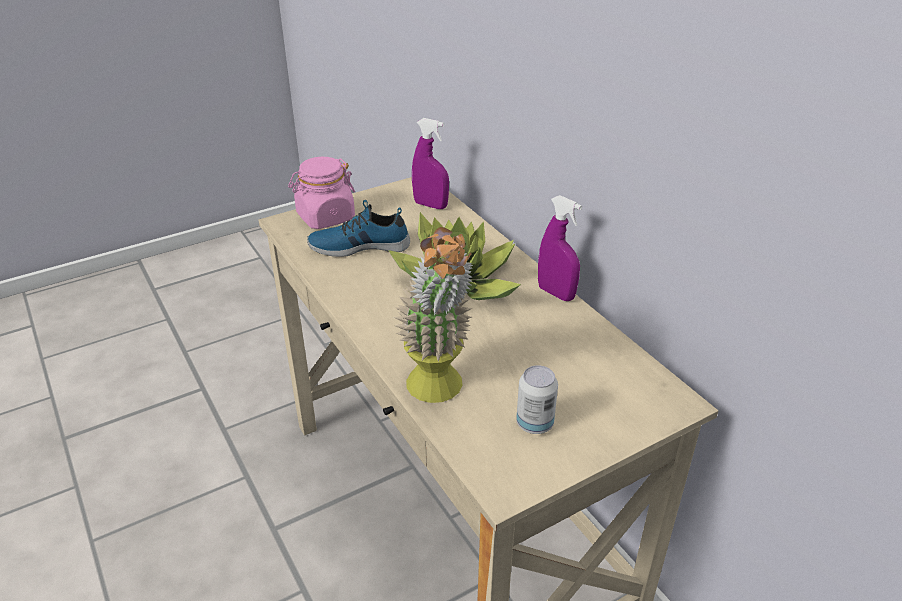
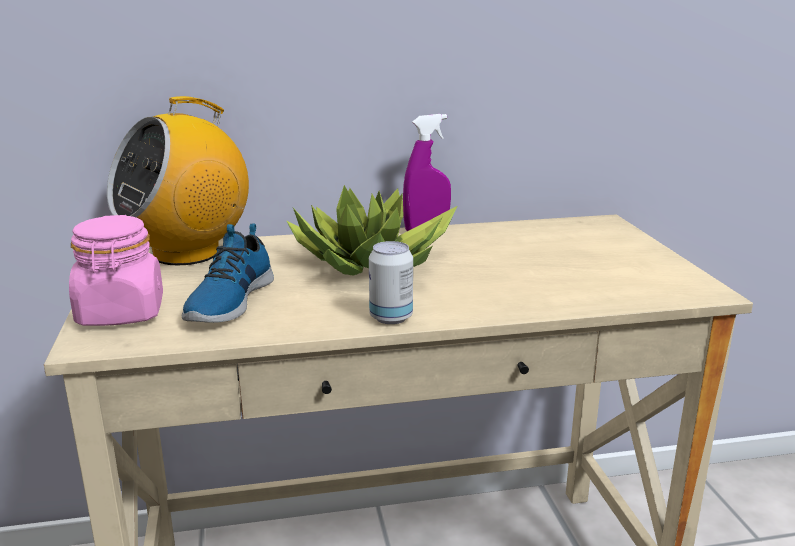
camera: 70 degrees left, 15 degrees down
potted plant [394,227,473,403] -> none
purple spray bottle [412,118,449,209] -> radio [107,96,249,265]
can [516,365,558,434] -> can moved to [369,241,413,324]

